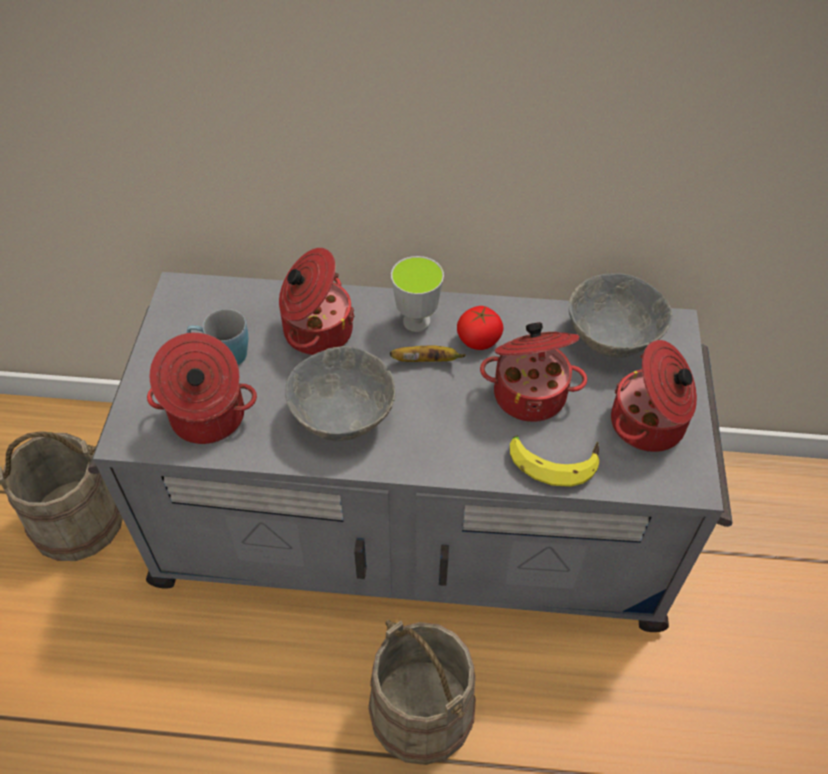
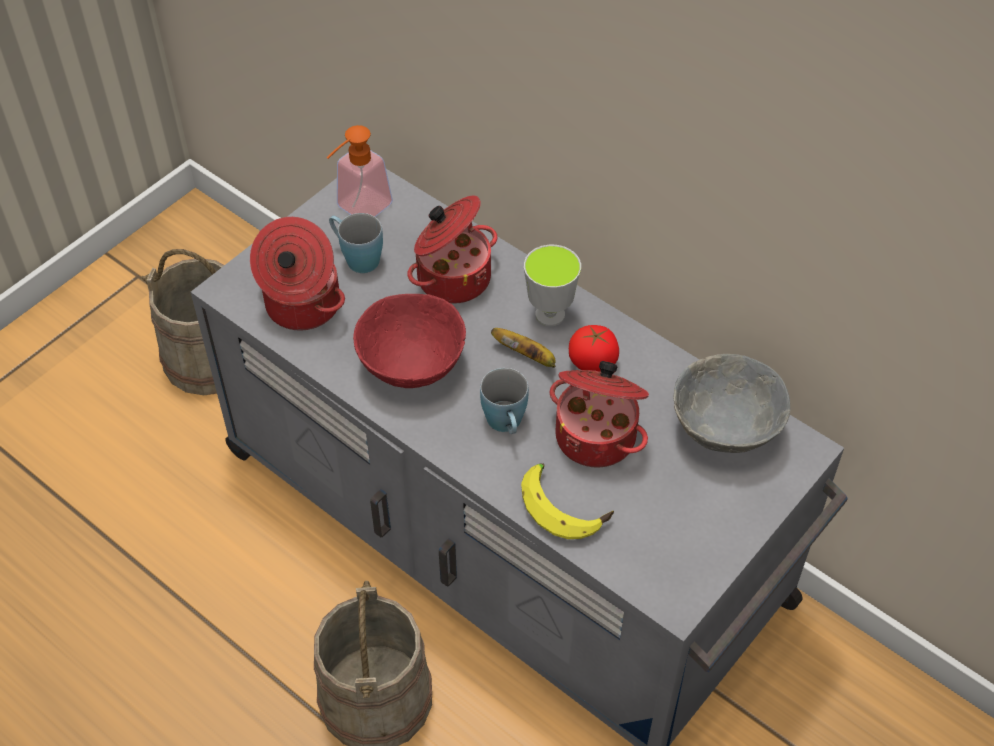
camera: 35 degrees right, 0 degrees up
grey bowl [285,346,396,441] -> red bowl [353,294,466,388]
cooking pot [611,340,697,452] -> none
none -> soap dispenser [327,125,393,217]
none -> blue mug [480,368,529,434]

